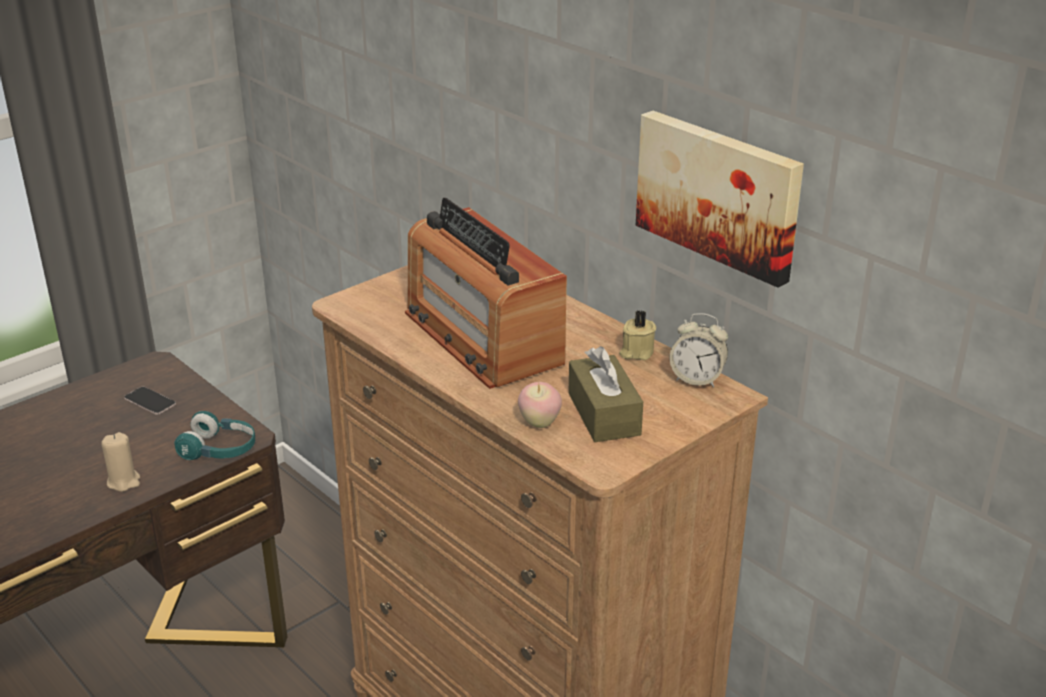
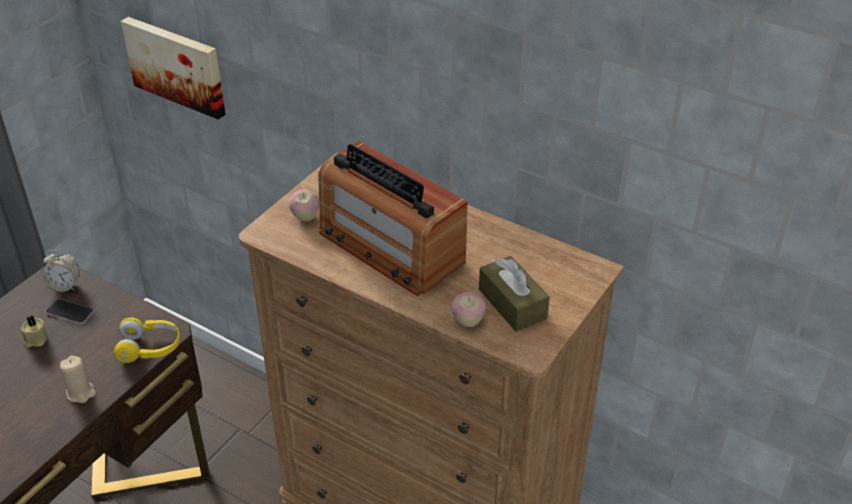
camera: 15 degrees left, 10 degrees up
turquoise headphones [174,411,255,460] -> yellow headphones [114,318,180,363]
beige candle [619,310,656,360] -> beige candle moved to [21,315,48,347]
picture [636,111,804,288] -> picture moved to [121,17,226,120]
alarm clock [670,313,728,387] -> alarm clock moved to [41,250,80,292]
none -> apple [289,190,319,221]

